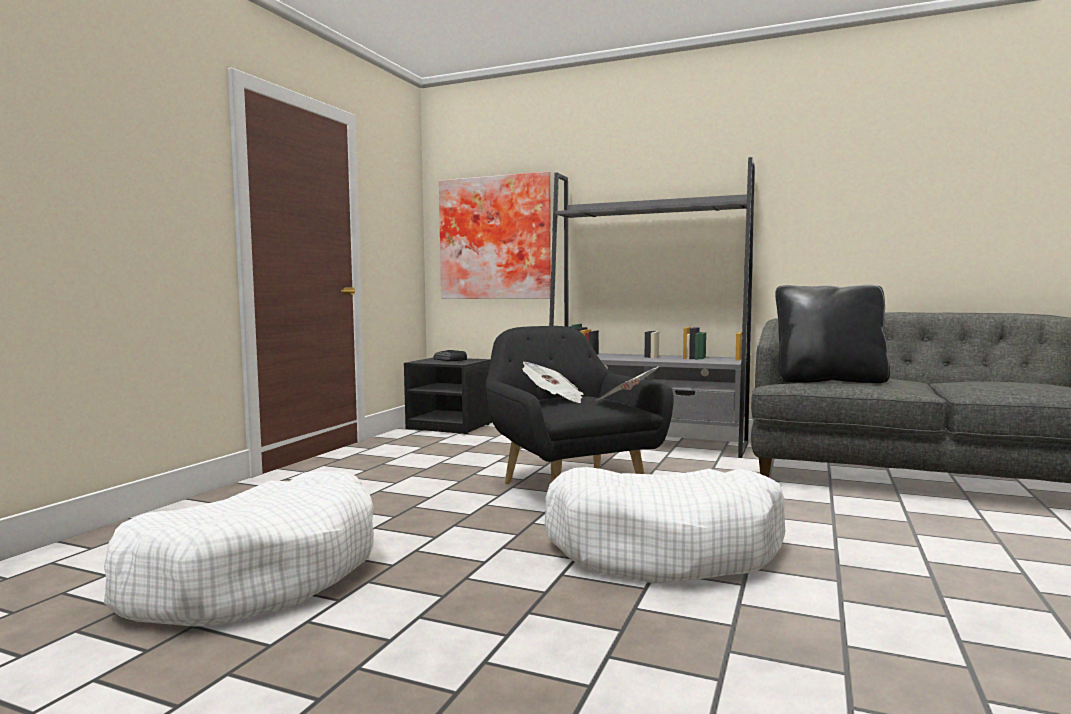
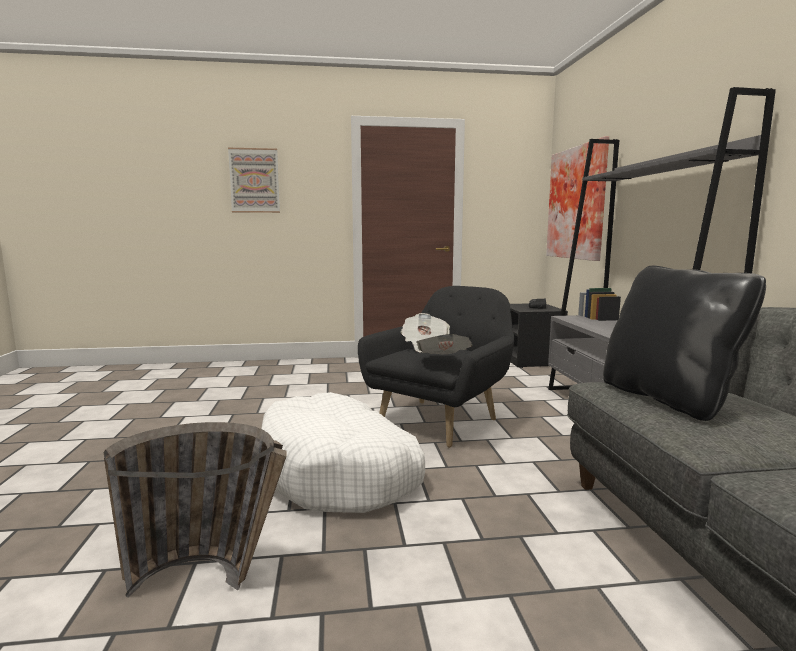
camera: 60 degrees right, 5 degrees up
white dog bed [104,471,374,627] -> none
none -> basket [104,422,286,598]
none -> picture [228,148,280,213]

